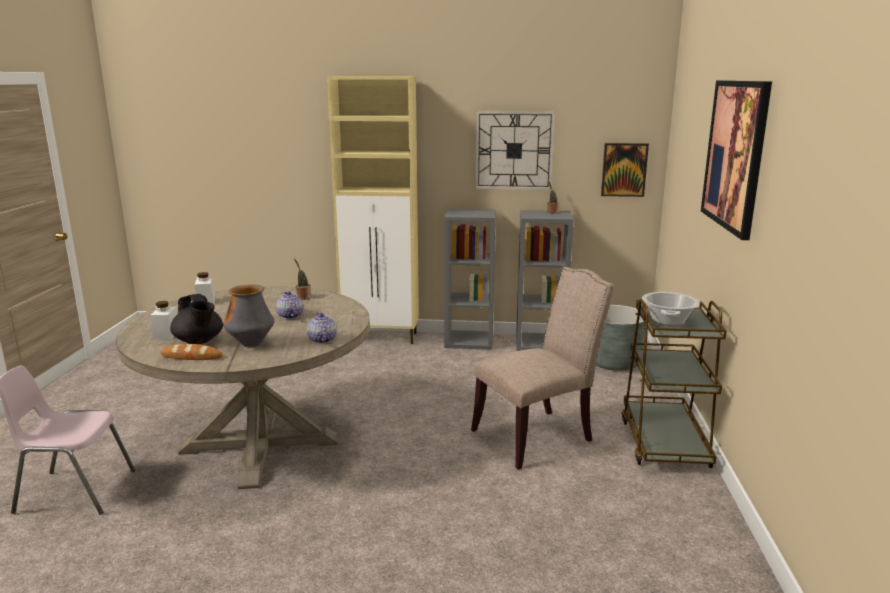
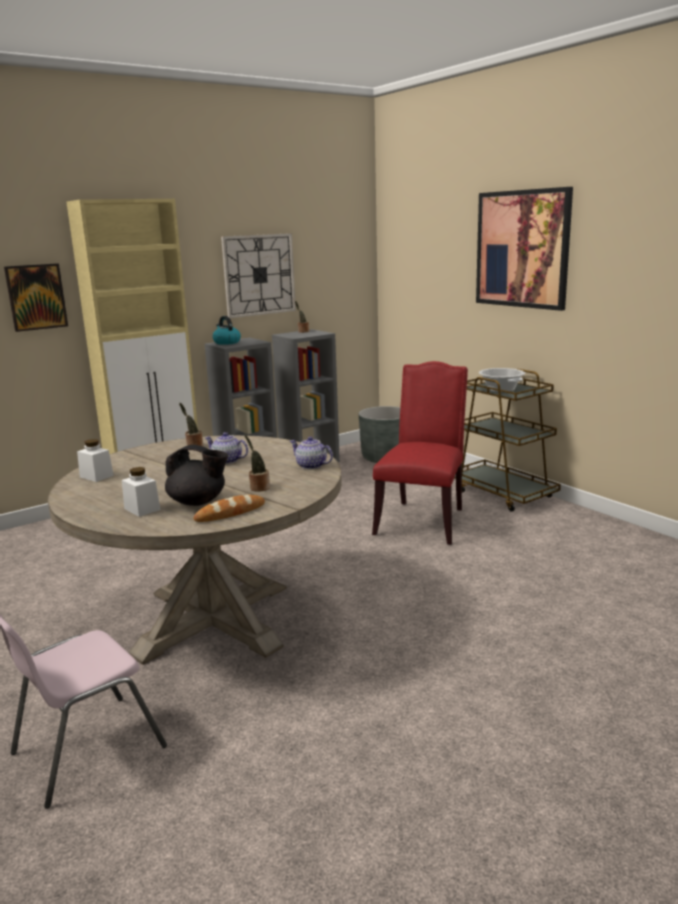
camera: 40 degrees left, 0 degrees up
vase [223,285,274,347] -> potted plant [244,435,270,492]
beige chair [471,267,614,470] -> red chair [372,361,468,545]
picture [601,143,649,197] -> picture moved to [4,263,68,332]
none -> kettle [212,316,241,345]

